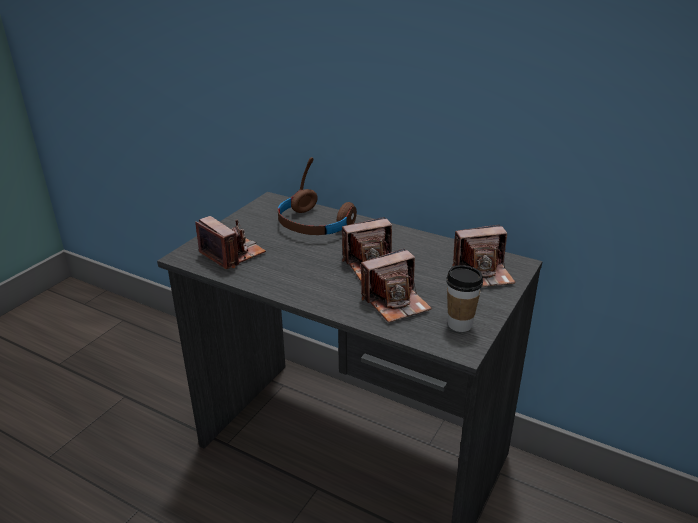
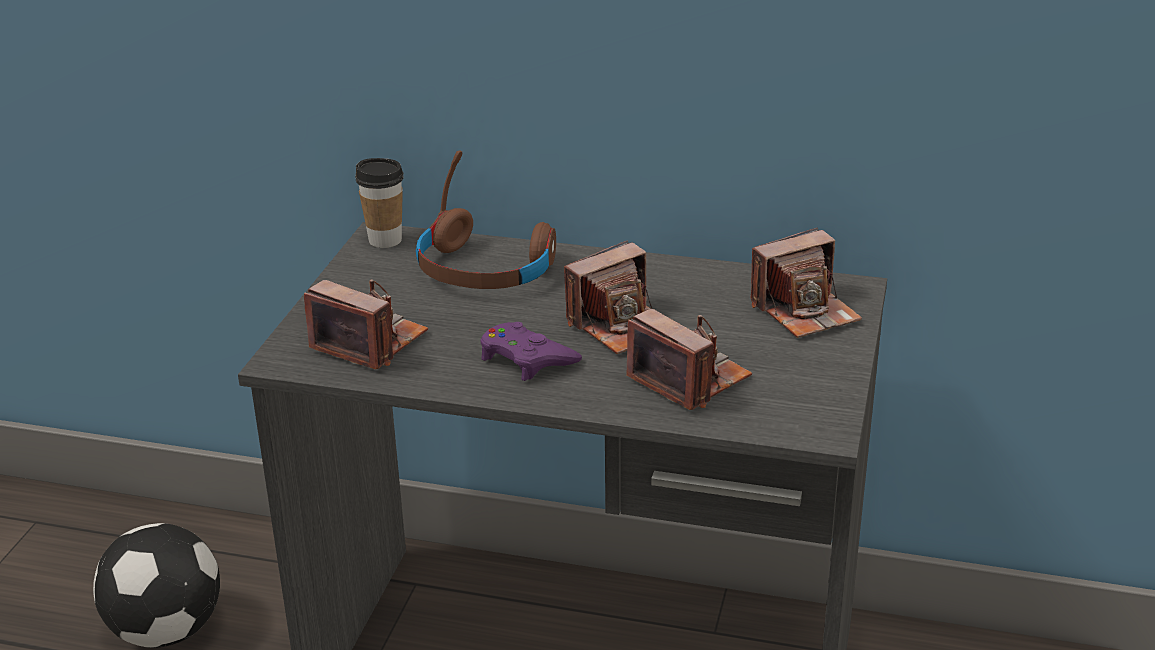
camera: 15 degrees left, 0 degrees up
camera [361,248,432,323] -> camera turned 90 degrees counterclockwise [626,309,752,410]
cup [446,265,483,332] -> cup moved to [355,158,404,248]
none -> football [93,523,220,648]
none -> purple game controller [480,322,582,381]

